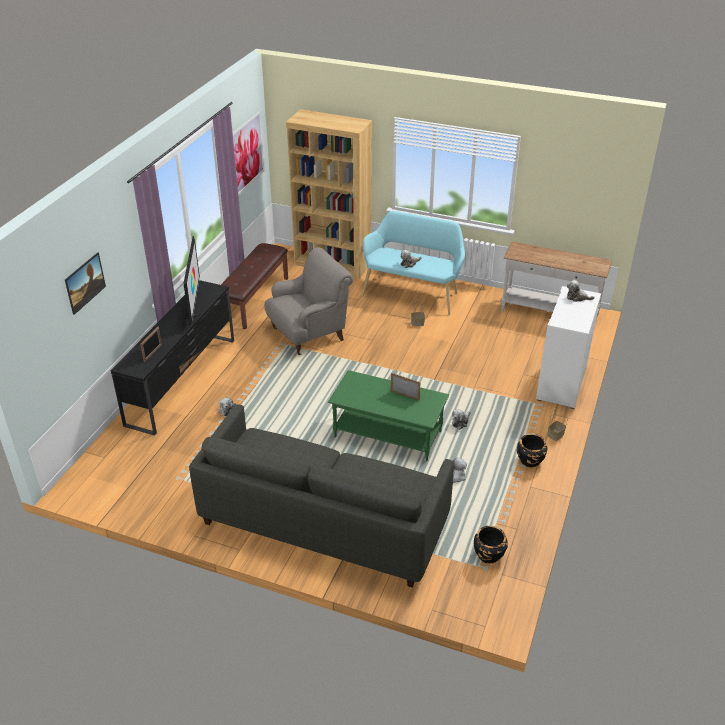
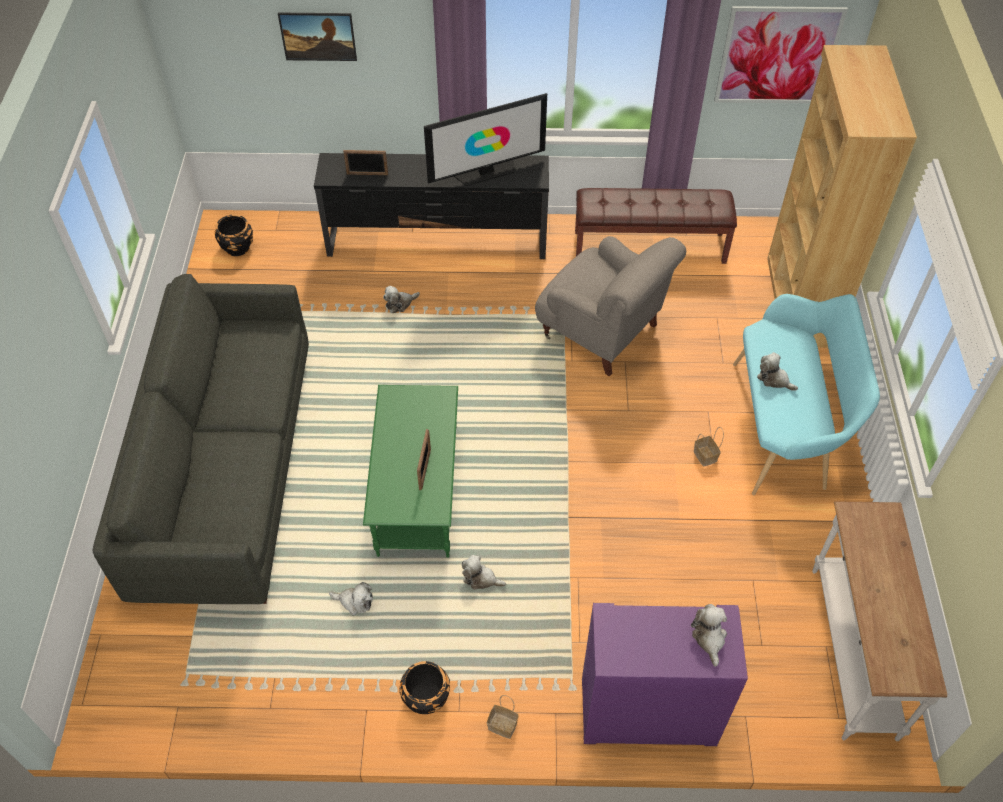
camera: 70 degrees right, 15 degrees up
black planter [474,526,508,564] -> black planter moved to [215,215,253,256]
white cabinet [536,286,601,409] -> purple cabinet [582,603,748,746]

